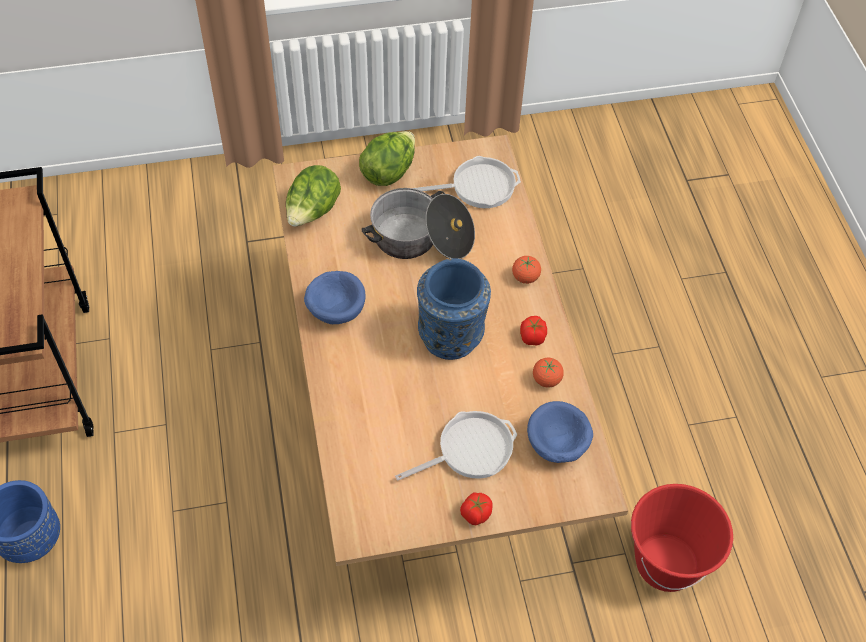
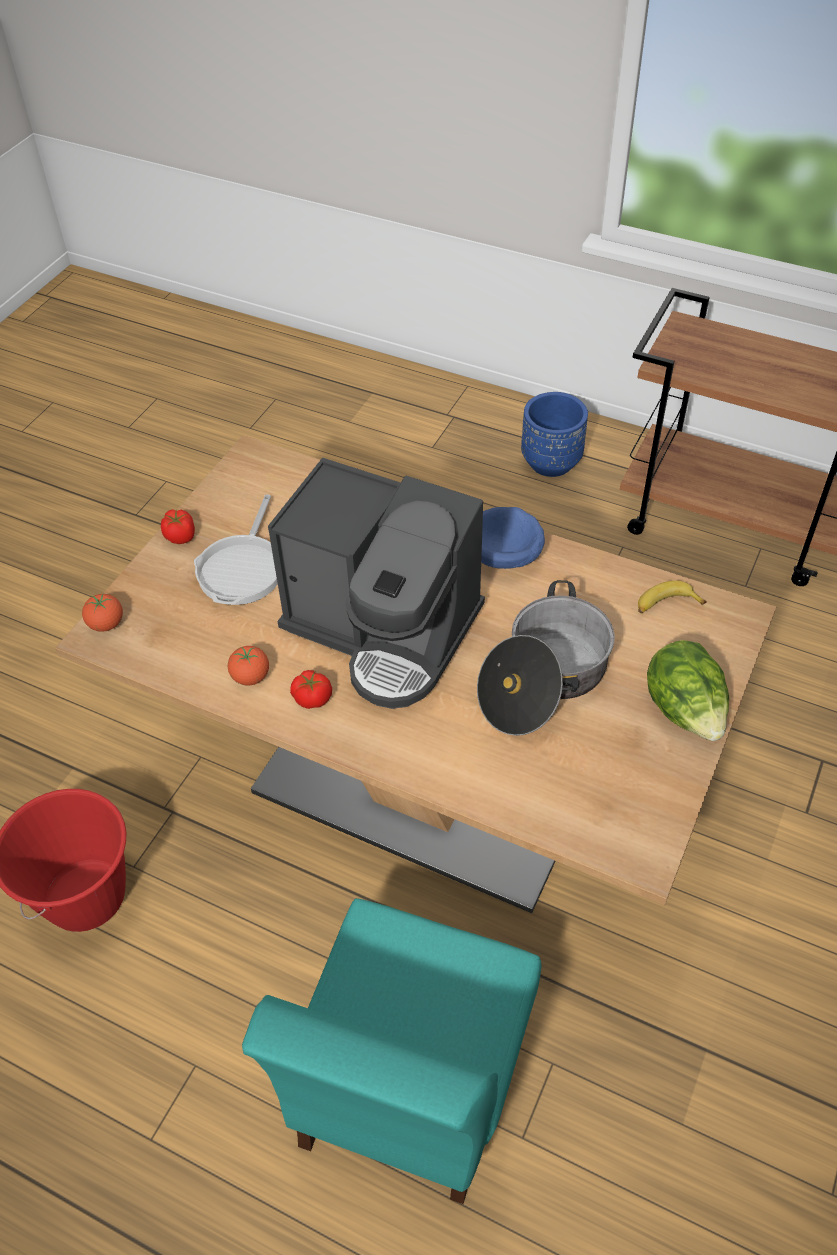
camera: 130 degrees right, 5 degrees down
lettuce [286,165,341,227] -> banana [638,580,707,613]
frying pan [413,156,521,208] -> none
blue vase [417,258,491,360] -> coffee machine [268,458,485,709]
tomato [512,256,541,284] -> tomato moved to [82,594,123,632]
blue bowl [527,401,593,463] -> none
none -> turquoise chair [242,898,542,1204]

